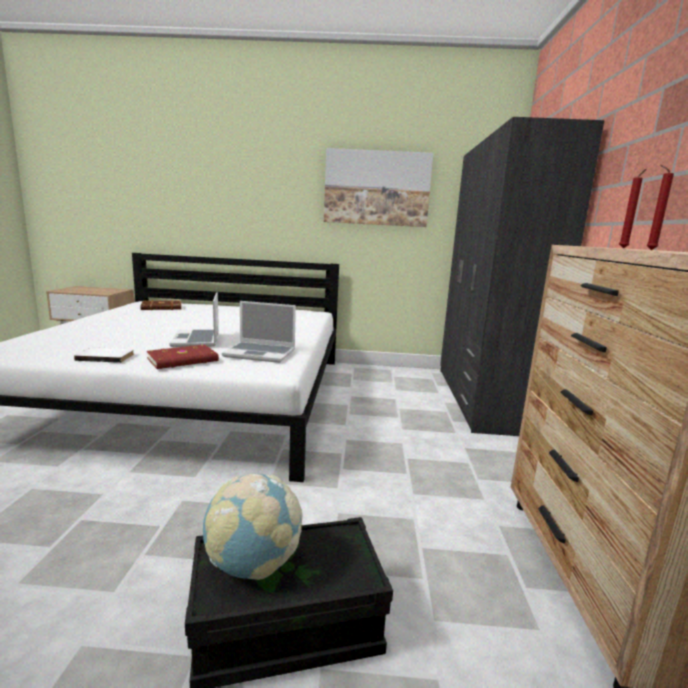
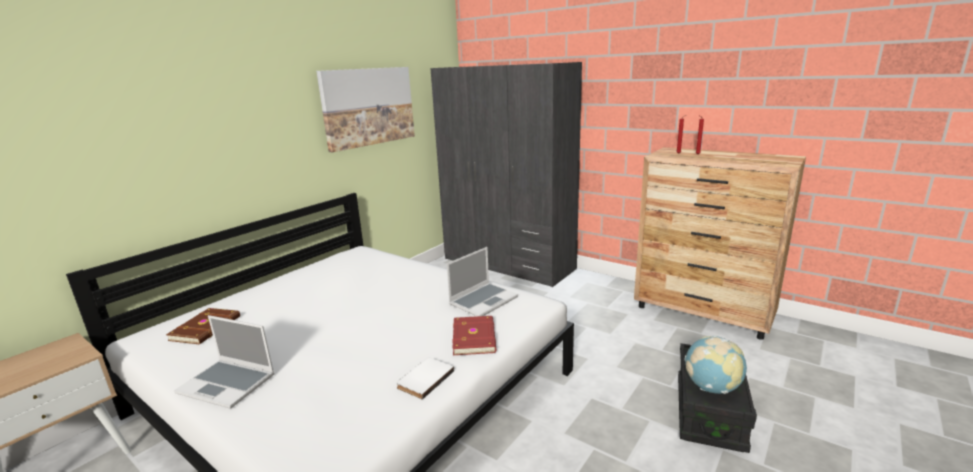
camera: 55 degrees left, 5 degrees up
laptop [169,292,219,347] -> laptop moved to [174,315,275,409]

